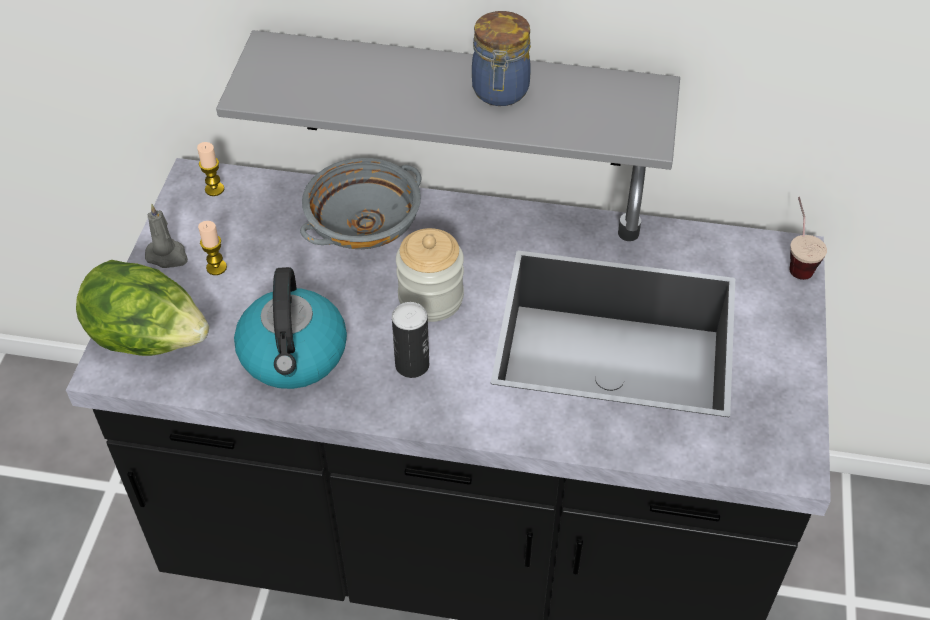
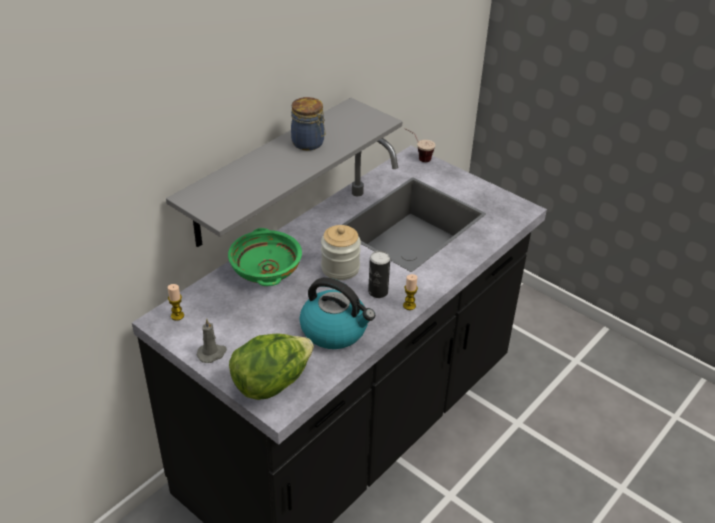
camera: 60 degrees left, 10 degrees down
candle [198,221,227,275] -> candle moved to [403,274,418,310]
grey bowl [300,158,421,249] -> green bowl [228,228,302,286]

